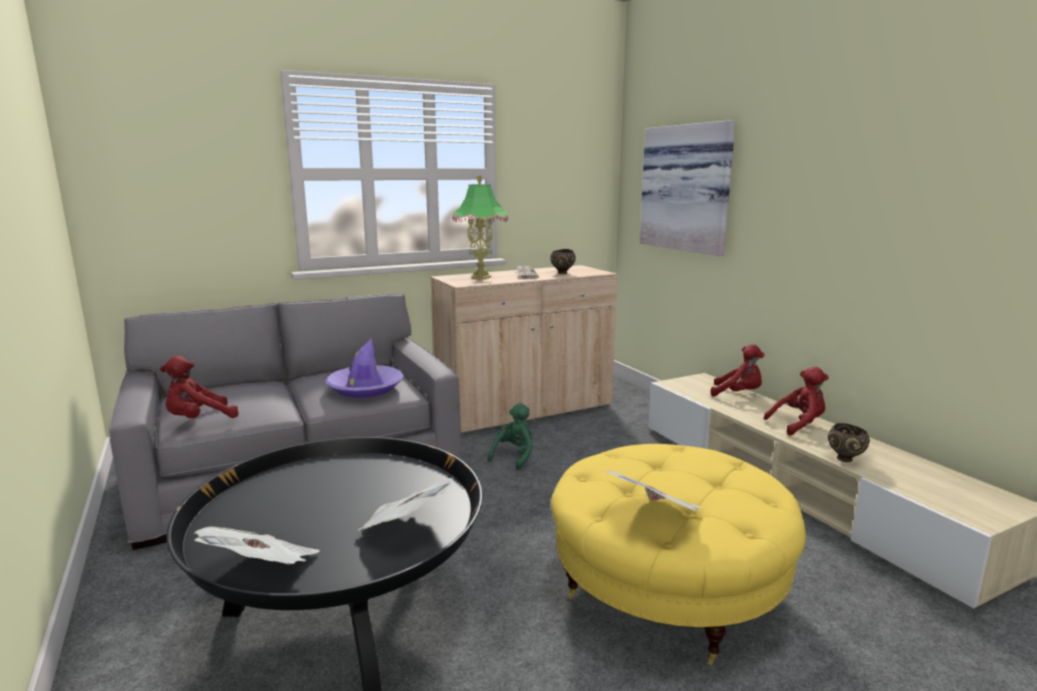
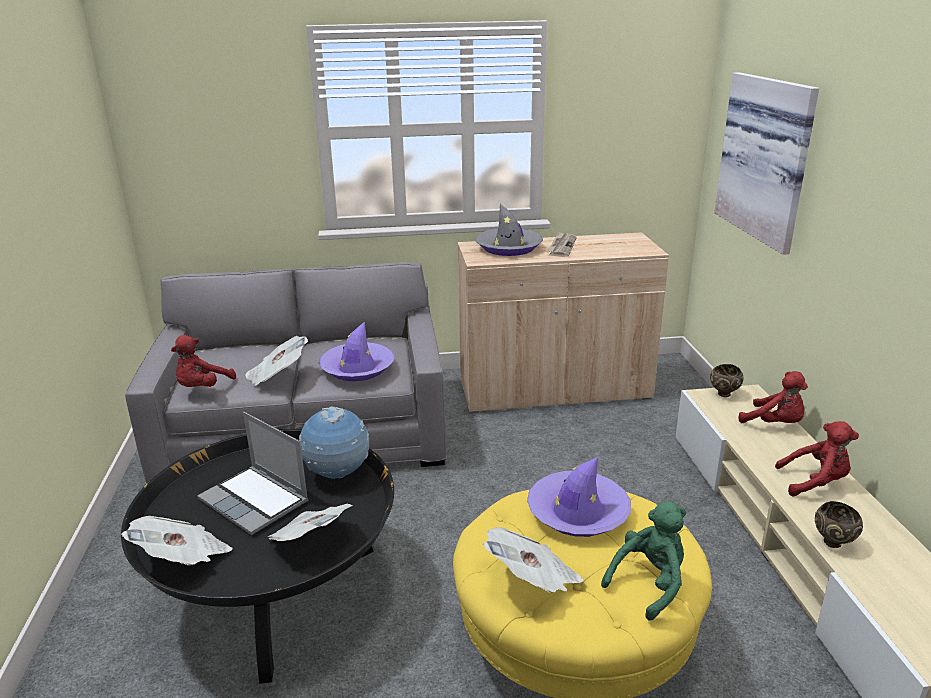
camera: 20 degrees right, 10 degrees up
red plush toy [160,356,239,418] -> red plush toy turned 45 degrees counterclockwise [171,335,236,387]
table lamp [453,176,508,279] -> grey hat [475,204,543,256]
green plush toy [488,403,533,470] -> green plush toy moved to [601,501,686,621]
brown bowl [550,249,576,274] -> brown bowl moved to [710,364,743,397]
none -> laptop [197,412,308,535]
none -> newspaper [245,336,308,386]
none -> globe [299,407,369,479]
none -> purple hat [527,457,631,537]

